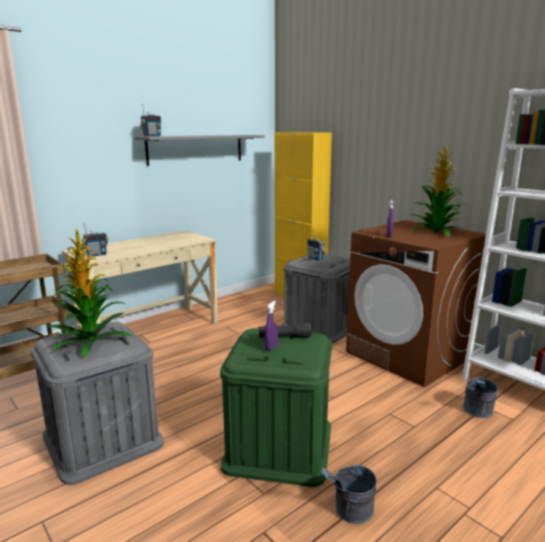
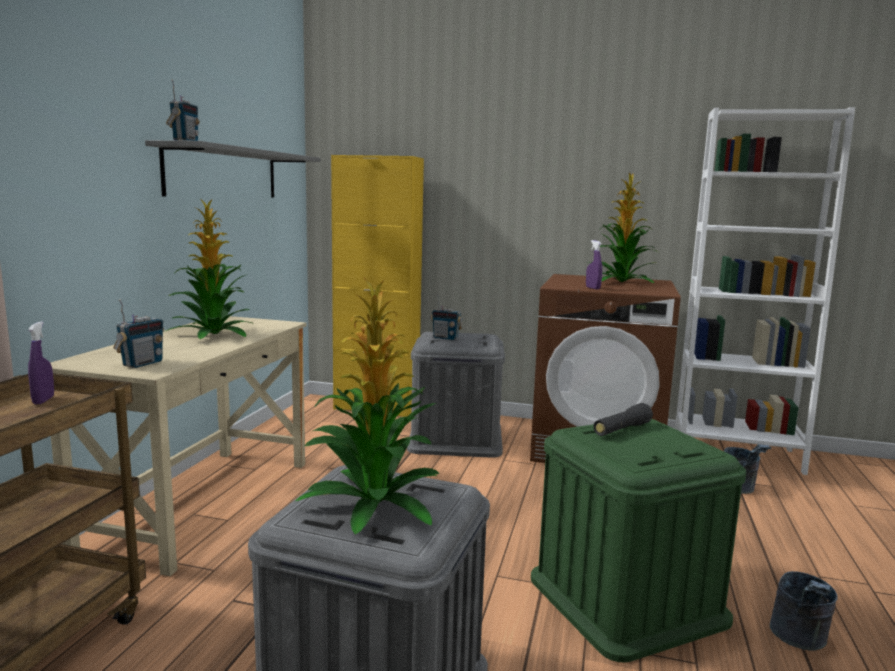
camera: 35 degrees left, 5 degrees down
purple spray bottle [265,301,278,351] -> purple spray bottle moved to [28,322,54,404]
none -> potted plant [164,200,254,339]

